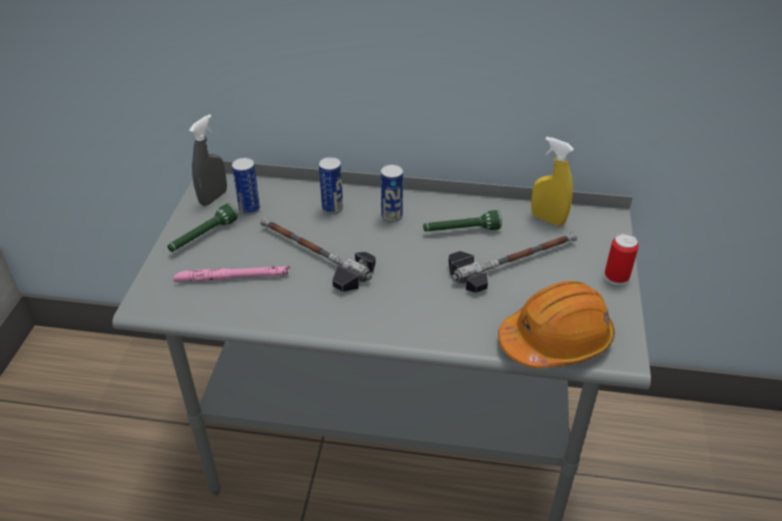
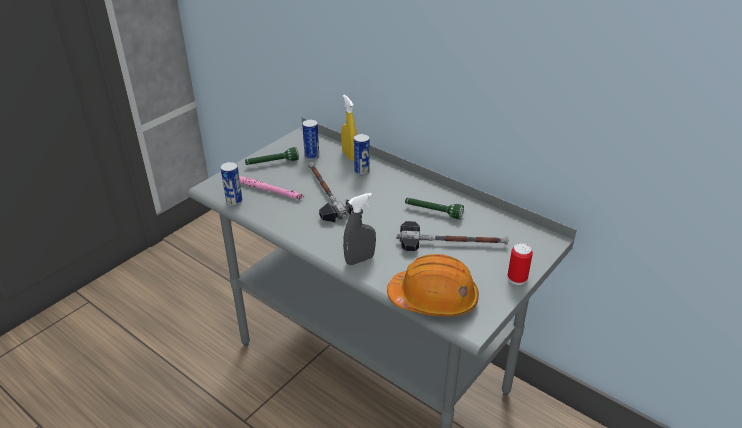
camera: 30 degrees right, 5 degrees down
grey spray bottle [189,114,227,206] -> grey spray bottle moved to [343,193,376,265]
can [381,164,403,223] -> can moved to [220,162,242,206]
yellow spray bottle [531,137,574,226] -> yellow spray bottle moved to [341,95,357,161]

